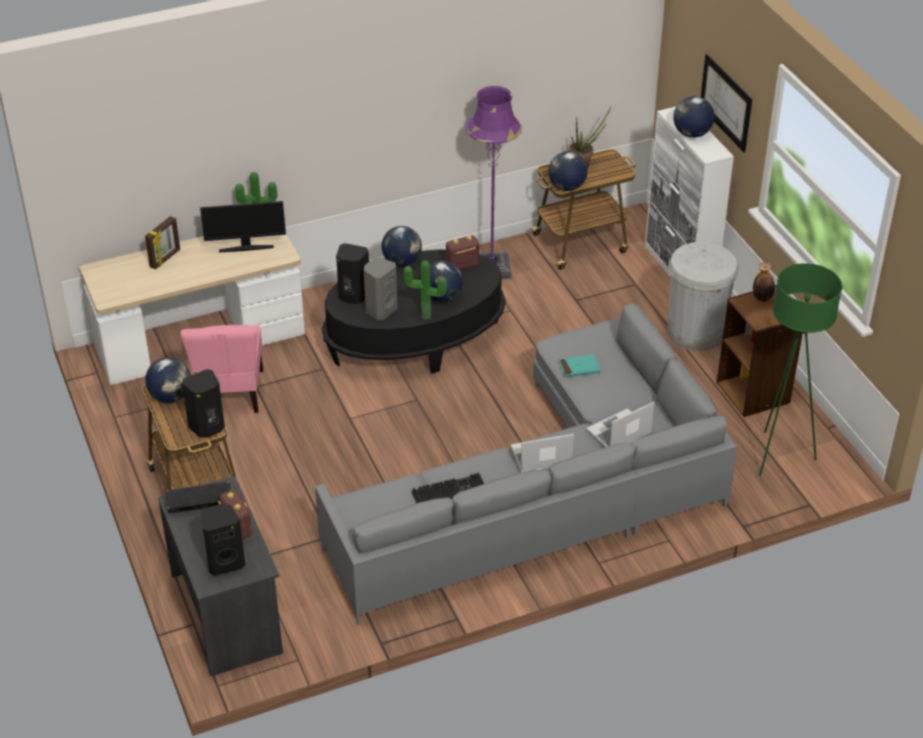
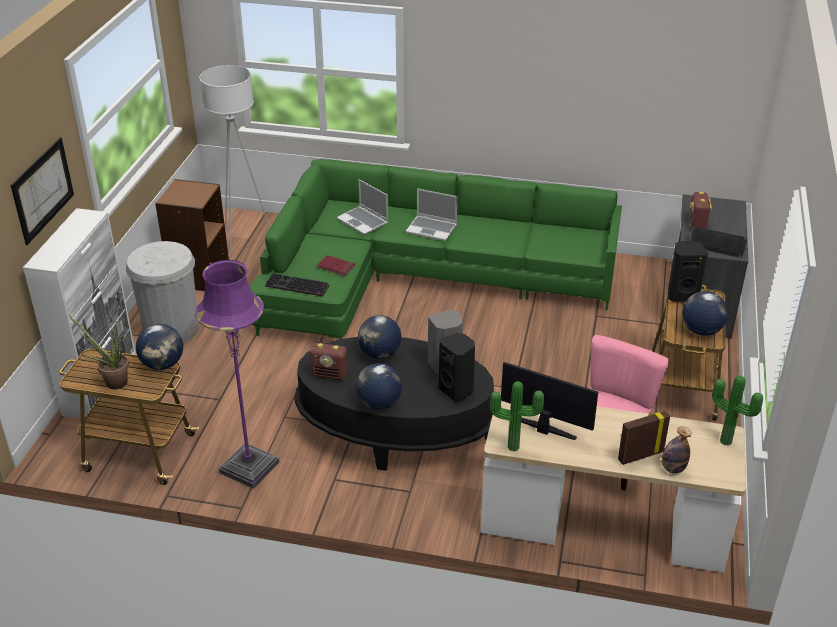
camera: 145 degrees left, 5 degrees down
black speaker [201,504,245,576] -> none
grey sofa [315,303,737,625] -> green sofa [250,159,622,339]
potted plant [404,261,447,320] -> potted plant moved to [712,375,763,446]
keyboard [411,473,484,503] -> keyboard moved to [265,273,329,297]
turquoise book [559,355,600,377] -> red book [317,255,355,276]
laptop [586,402,654,447] -> laptop turned 45 degrees clockwise [336,179,388,235]
globe [673,96,715,138] -> none
bottle [753,262,775,302] -> bottle moved to [662,426,692,474]
green floor lamp [759,263,842,476] -> white floor lamp [200,65,270,253]

